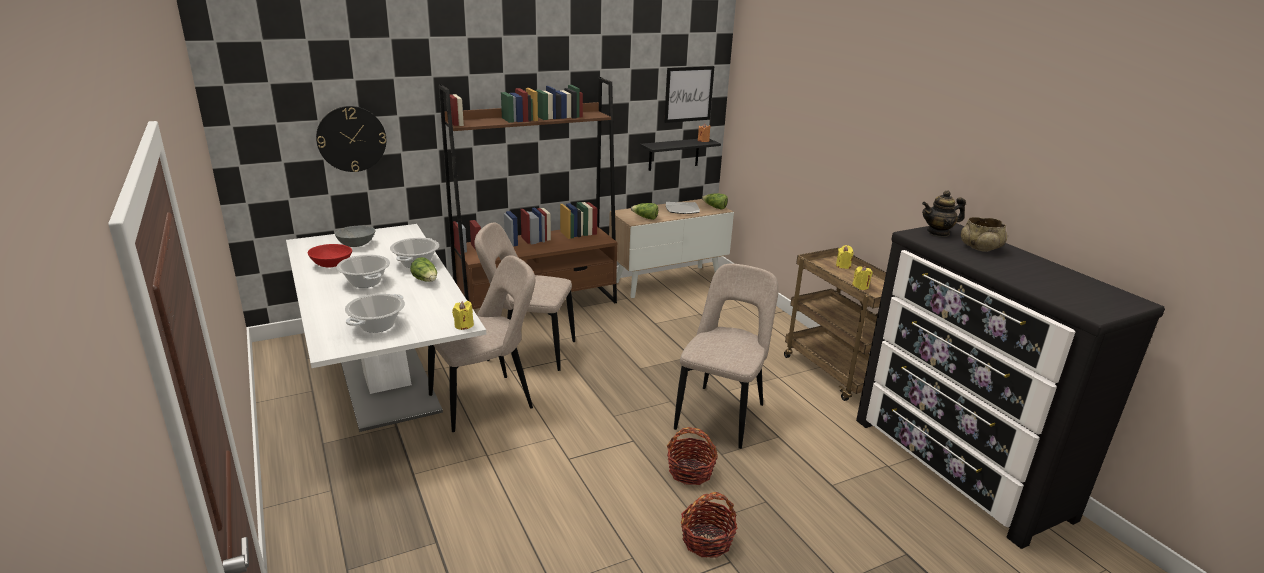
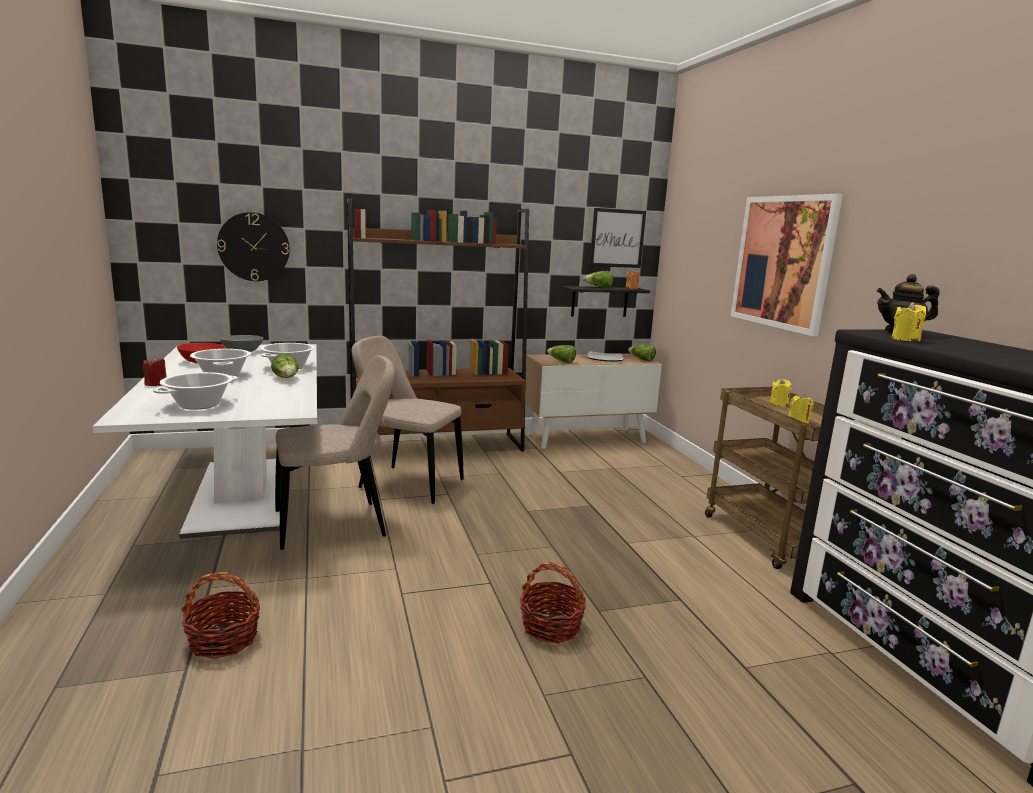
camera: 10 degrees right, 10 degrees down
yellow candle [452,301,474,330] -> yellow candle moved to [892,302,926,341]
beige chair [674,264,779,449] -> none
basket [681,492,738,558] -> basket moved to [181,572,260,659]
beige bowl [961,217,1007,252] -> none
none -> red candle [143,356,167,386]
none -> lettuce [583,271,613,288]
none -> picture [731,194,843,336]

